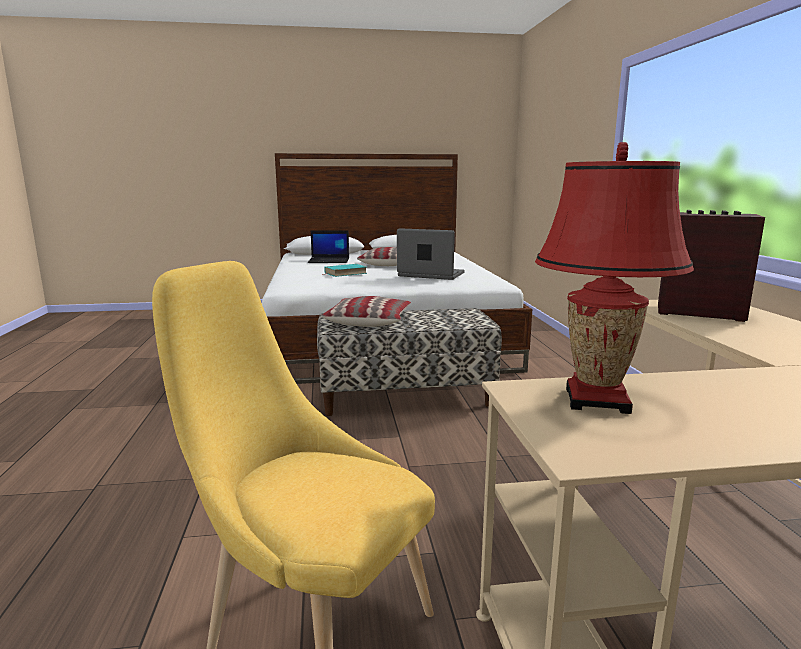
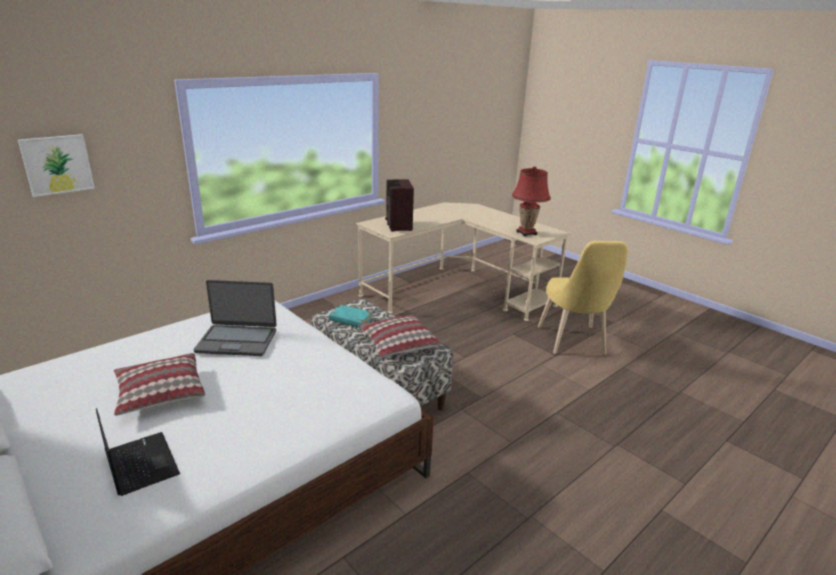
camera: 125 degrees left, 10 degrees up
turquoise book [321,264,367,277] -> turquoise book moved to [329,305,373,328]
laptop [397,228,464,280] -> laptop turned 75 degrees counterclockwise [194,280,277,356]
none -> picture [18,134,95,197]

